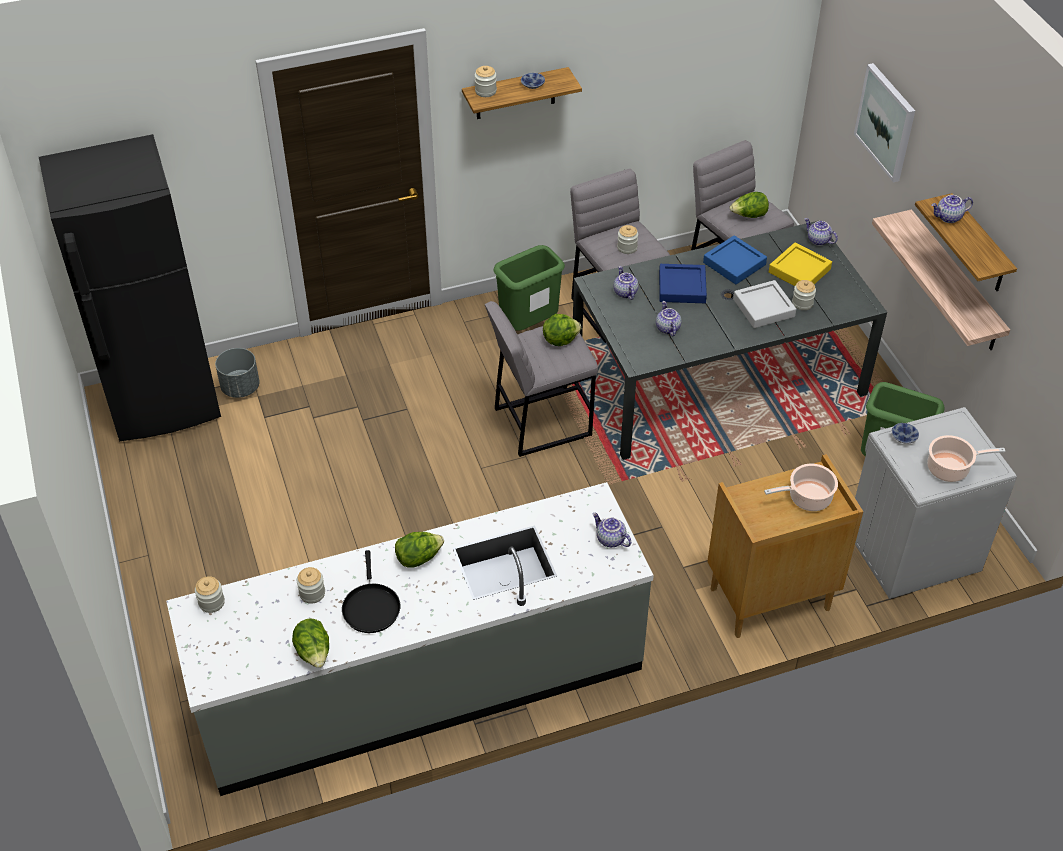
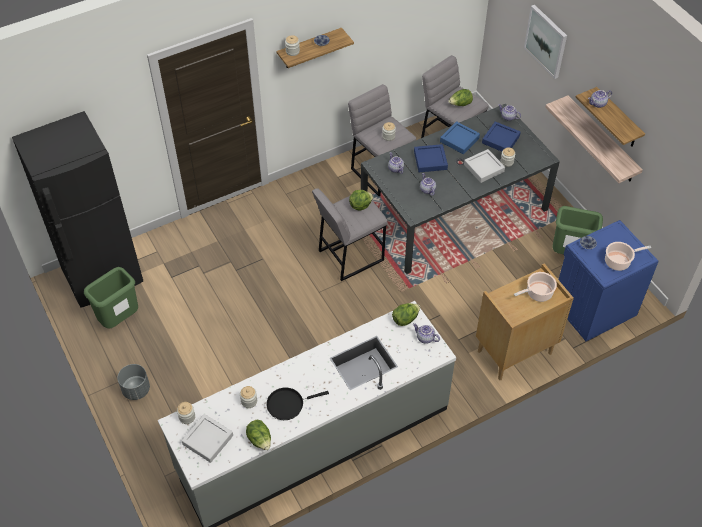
camera: 10 degrees left, 5 degrees up
grey planter [215,348,260,398] -> grey planter moved to [117,364,150,400]
black frying pan [342,550,400,633] -> black frying pan turned 90 degrees clockwise [266,387,329,420]
lettuce [395,532,444,568] -> lettuce moved to [392,303,420,326]
green trash can [494,245,565,331] -> green trash can moved to [84,267,138,328]
yellow tray [769,242,832,286] -> blue tray [482,122,521,151]
white washing machine [855,407,1017,599] -> blue washing machine [558,220,658,341]
none -> grey tray [181,414,233,463]

